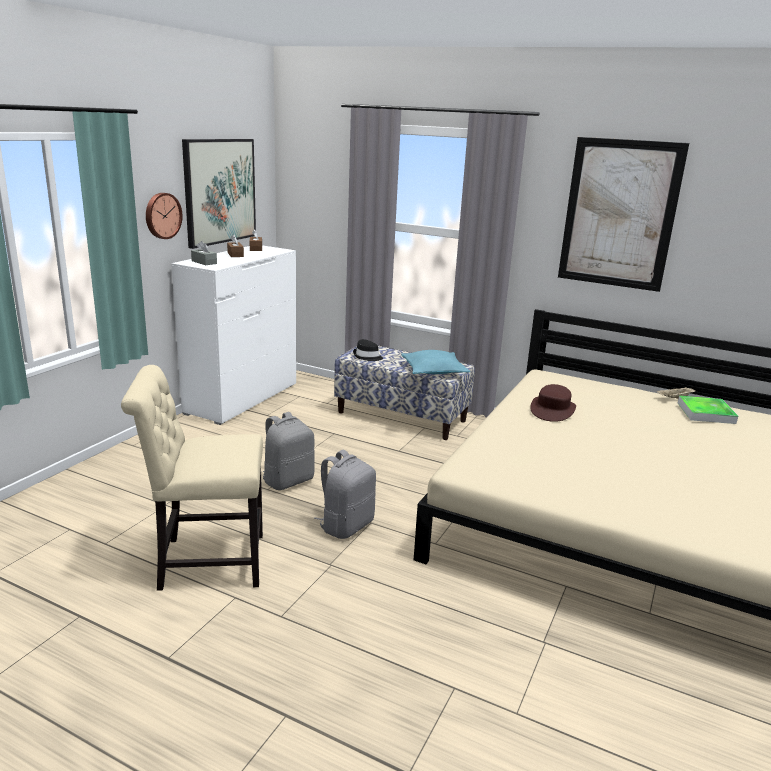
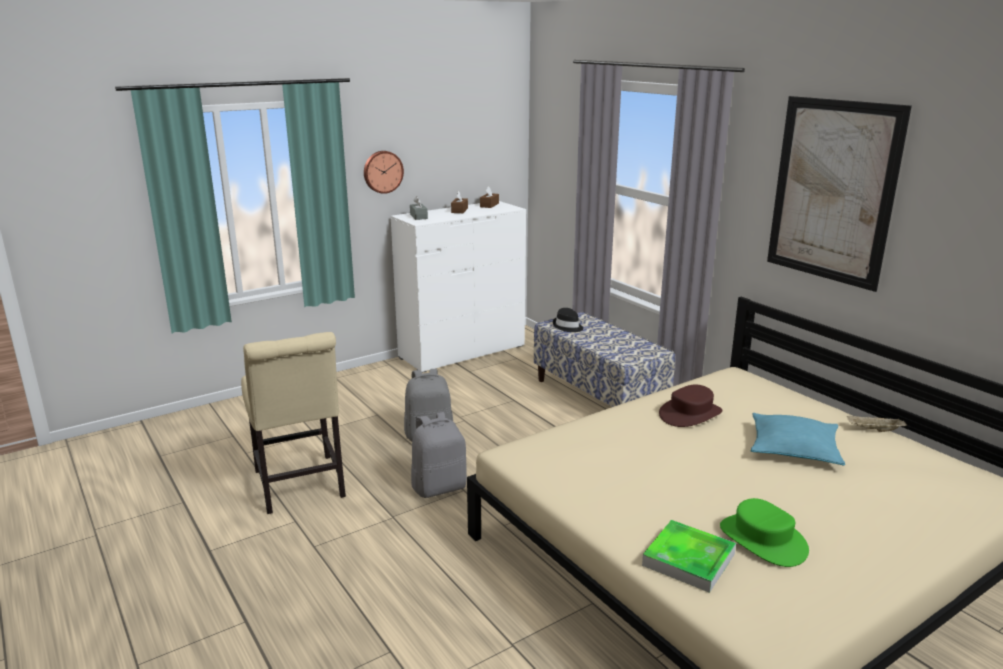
camera: 30 degrees right, 0 degrees up
beige chair [121,365,263,591] -> beige chair turned 135 degrees counterclockwise [241,332,346,514]
picture [182,139,256,249] -> none
turquoise pillow [401,350,470,374] -> turquoise pillow moved to [751,413,845,466]
tray [678,396,738,424] -> tray moved to [642,520,736,593]
none -> green hat [720,498,809,567]

